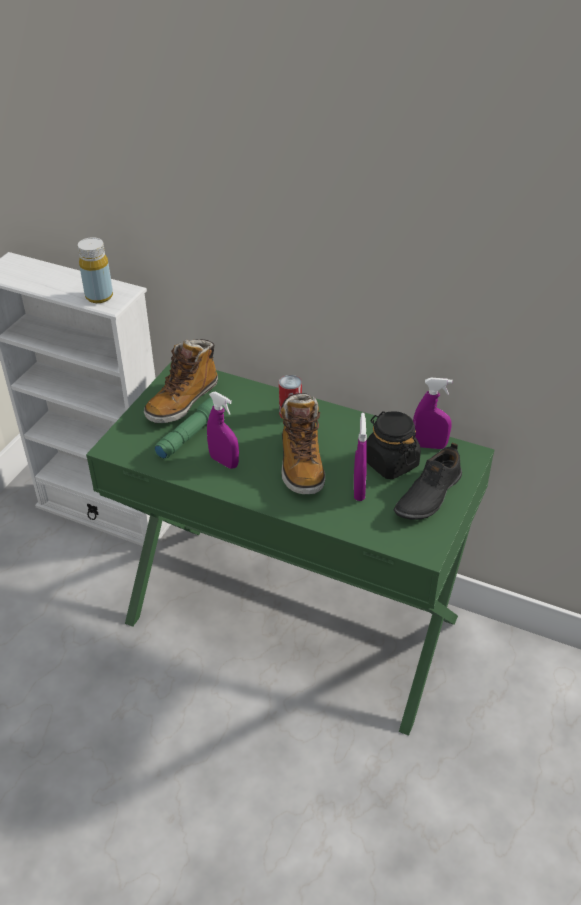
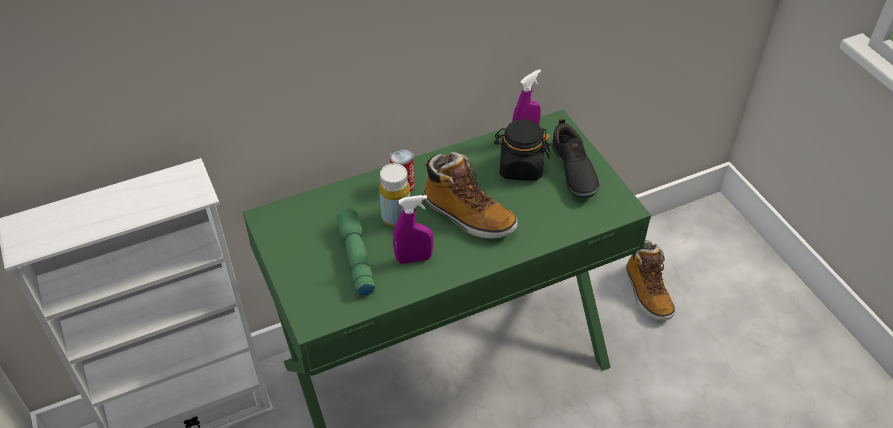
camera: 50 degrees left, 5 degrees up
yellow bottle [78,237,113,303] -> yellow bottle moved to [379,163,410,227]
boot [144,339,218,424] -> boot moved to [626,240,675,320]
purple spray bottle [354,413,367,501] -> none

